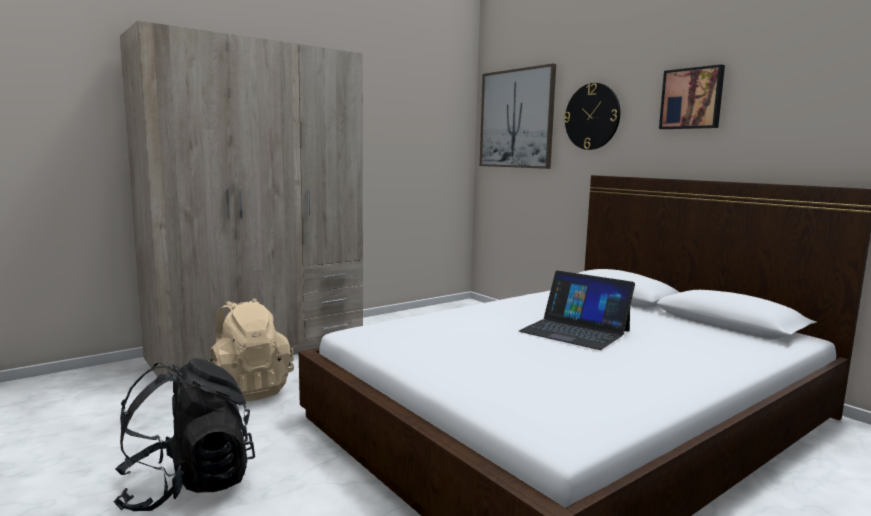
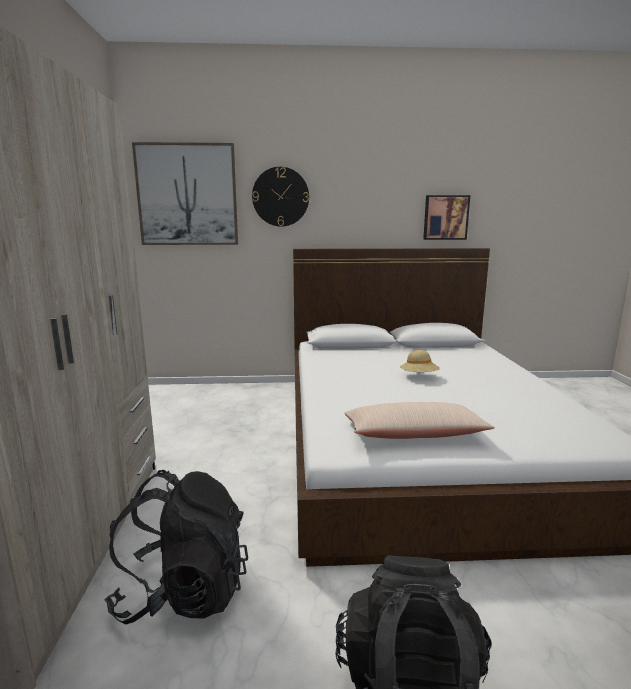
camera: 55 degrees left, 5 degrees up
beige backpack [207,299,294,402] -> black backpack [105,470,248,624]
laptop [519,271,635,350] -> beige hat [400,350,440,372]
picture [659,64,725,129] -> picture moved to [423,195,470,240]
none -> beige pillow [344,402,495,439]

